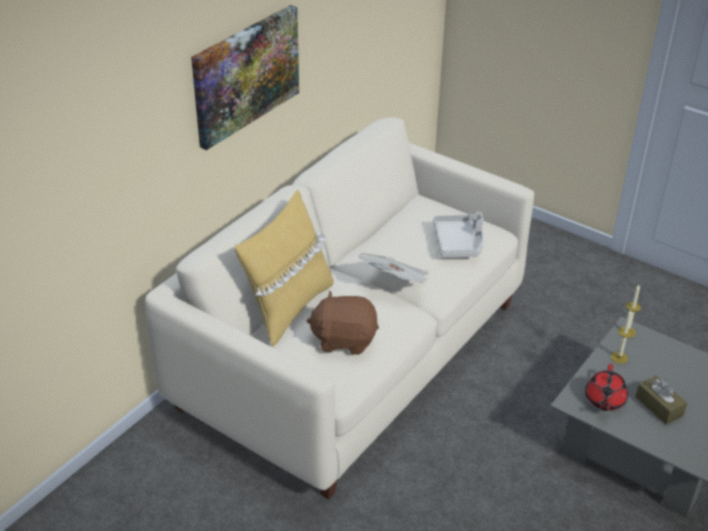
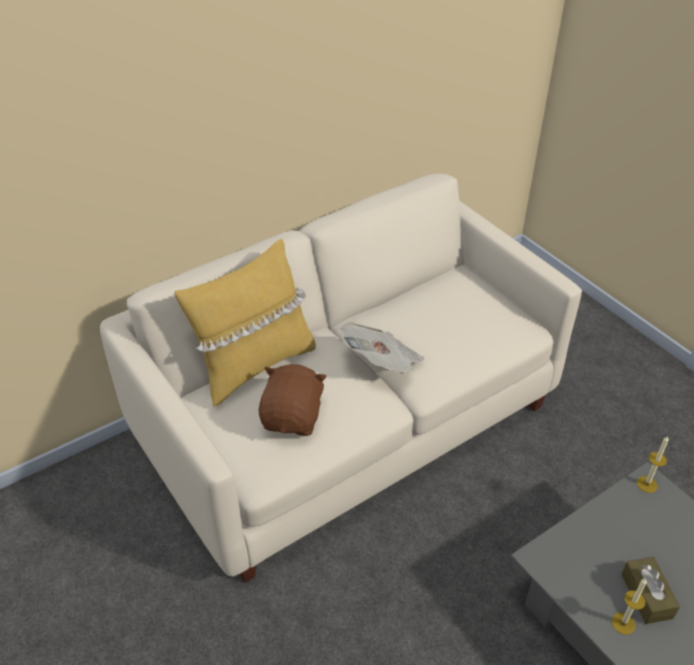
camera: 20 degrees right, 5 degrees up
picture [191,5,299,150] -> none
brown plush toy [306,290,379,355] -> brown plush toy turned 75 degrees clockwise [258,364,327,436]
grey tray [433,212,484,258] -> none
red teapot [585,364,628,411] -> none
candle [611,310,633,364] -> candle moved to [612,578,647,635]

